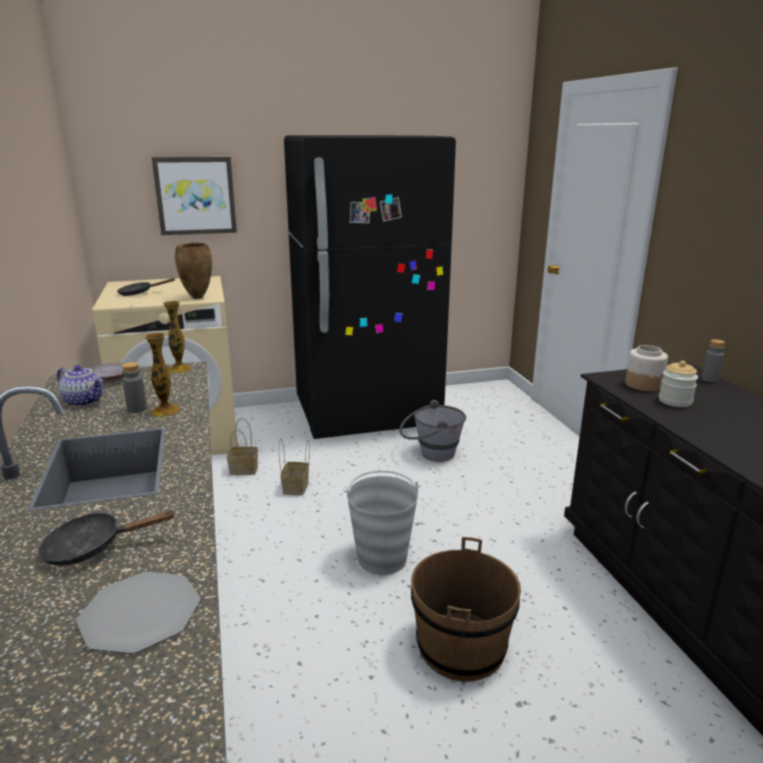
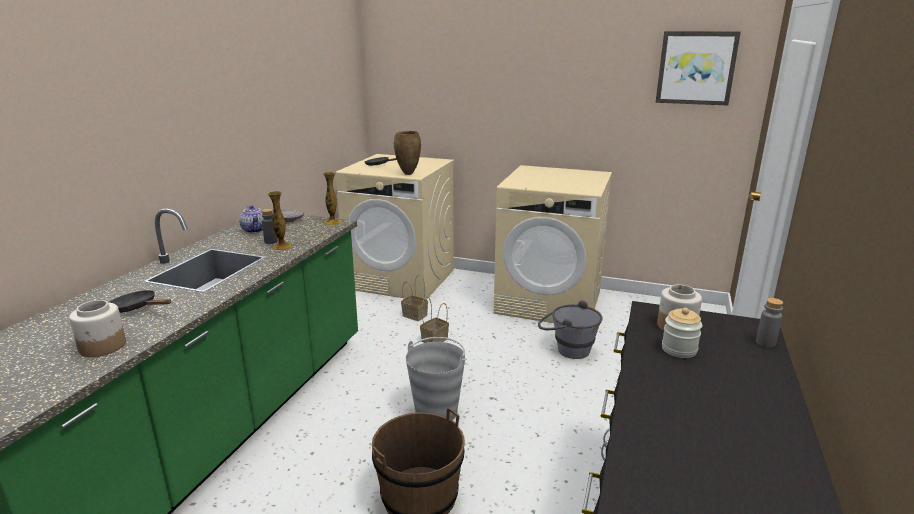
camera: 35 degrees right, 0 degrees up
plate [76,572,200,654] -> jar [69,300,126,357]
picture [152,157,237,235] -> picture moved to [655,31,741,106]
black fridge [284,135,456,439] -> beige washing machine [494,165,612,323]

